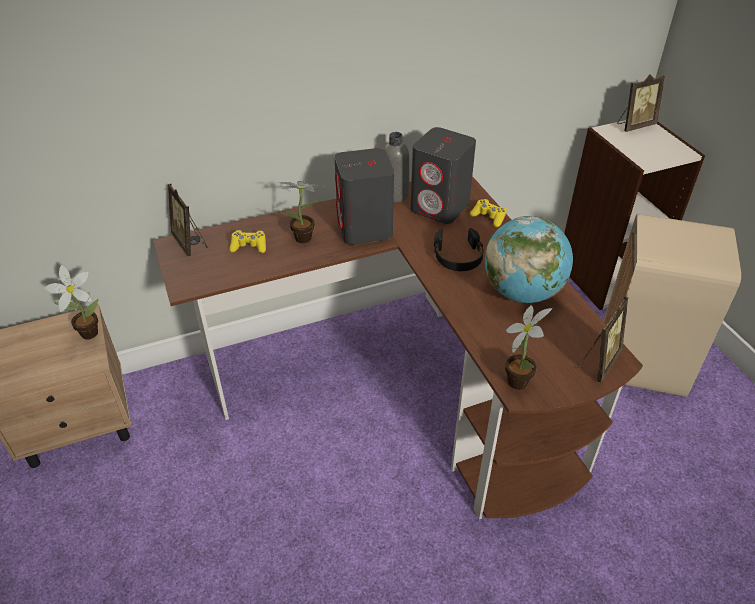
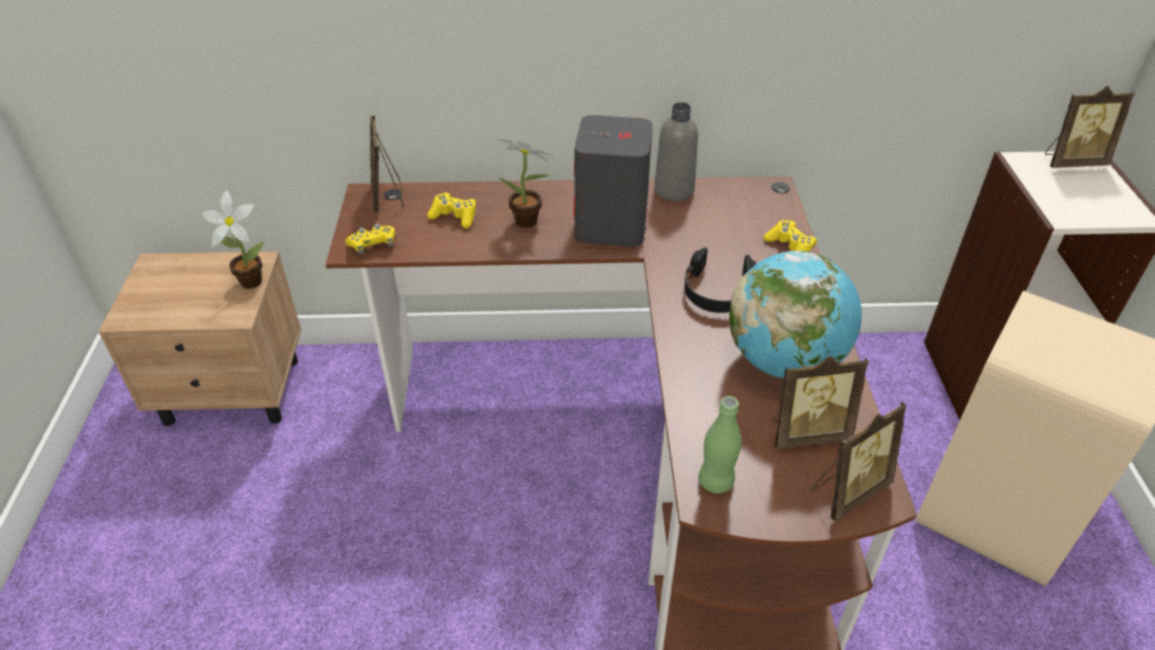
camera: 20 degrees right, 0 degrees up
grey speaker [410,127,476,224] -> none
potted plant [505,305,552,390] -> green bottle [699,396,742,493]
none -> yellow game controller [345,224,395,254]
none -> picture frame [773,356,869,449]

